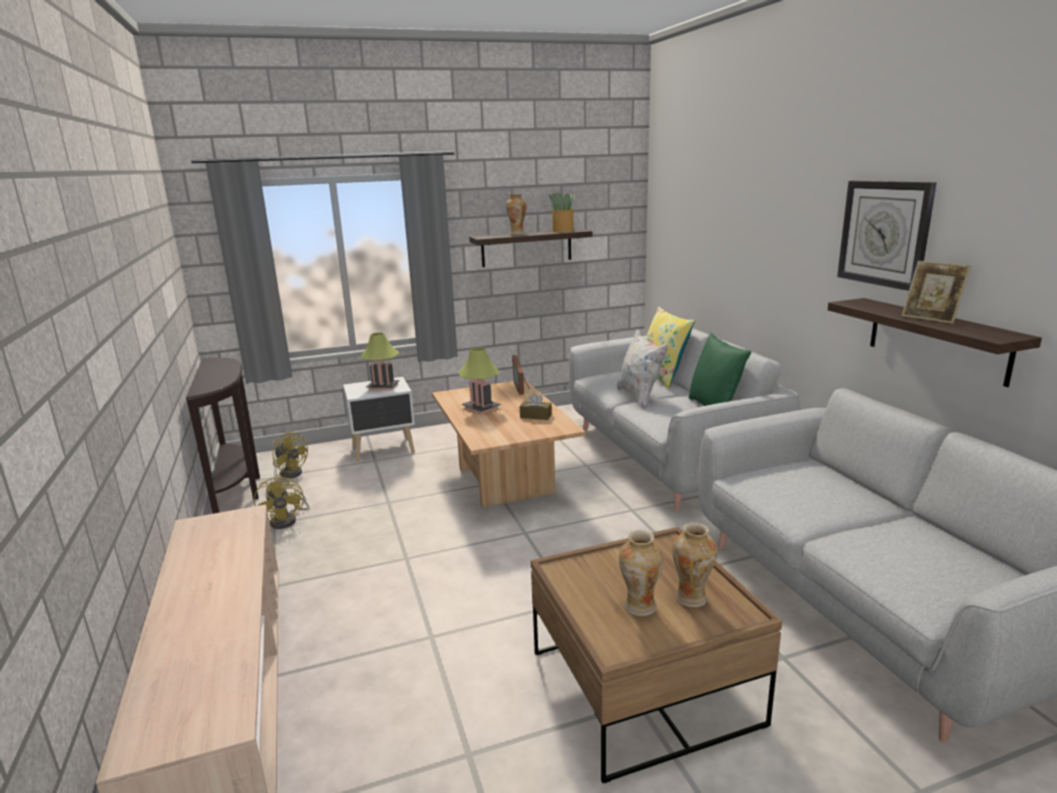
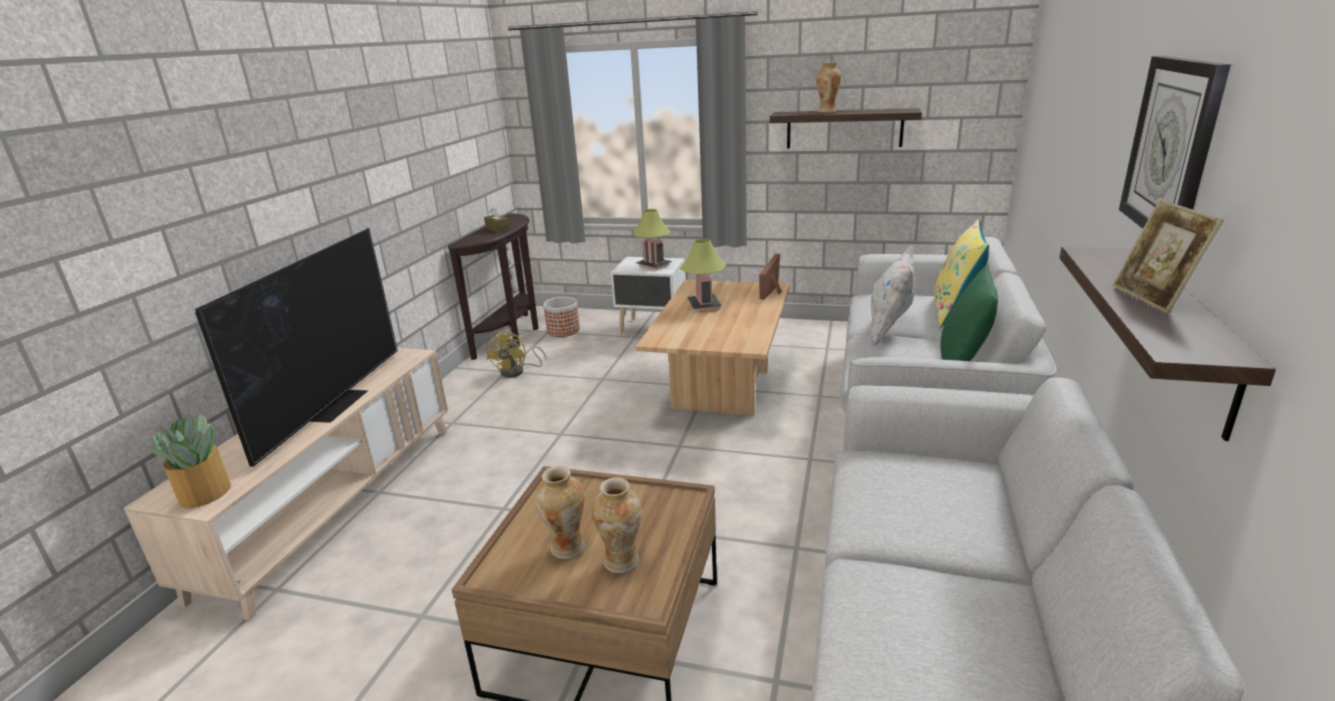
camera: 35 degrees right, 5 degrees up
yellow fan [273,431,308,479] -> planter [543,297,580,337]
brown tissue box [520,393,552,420] -> brown tissue box moved to [484,207,510,232]
potted plant [549,191,575,233] -> potted plant moved to [145,414,231,508]
none -> television [196,228,398,467]

